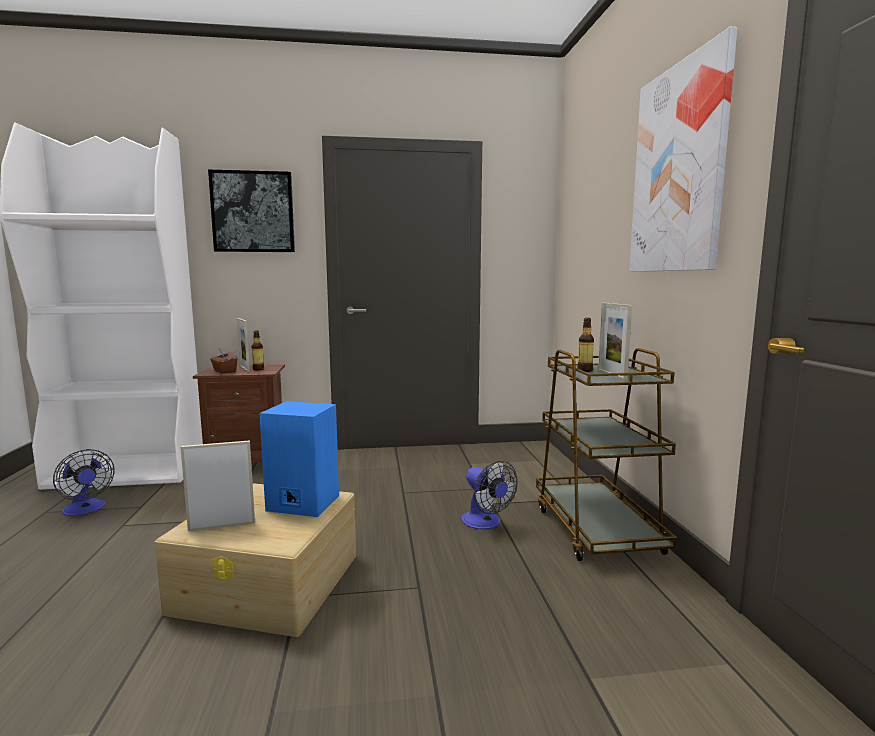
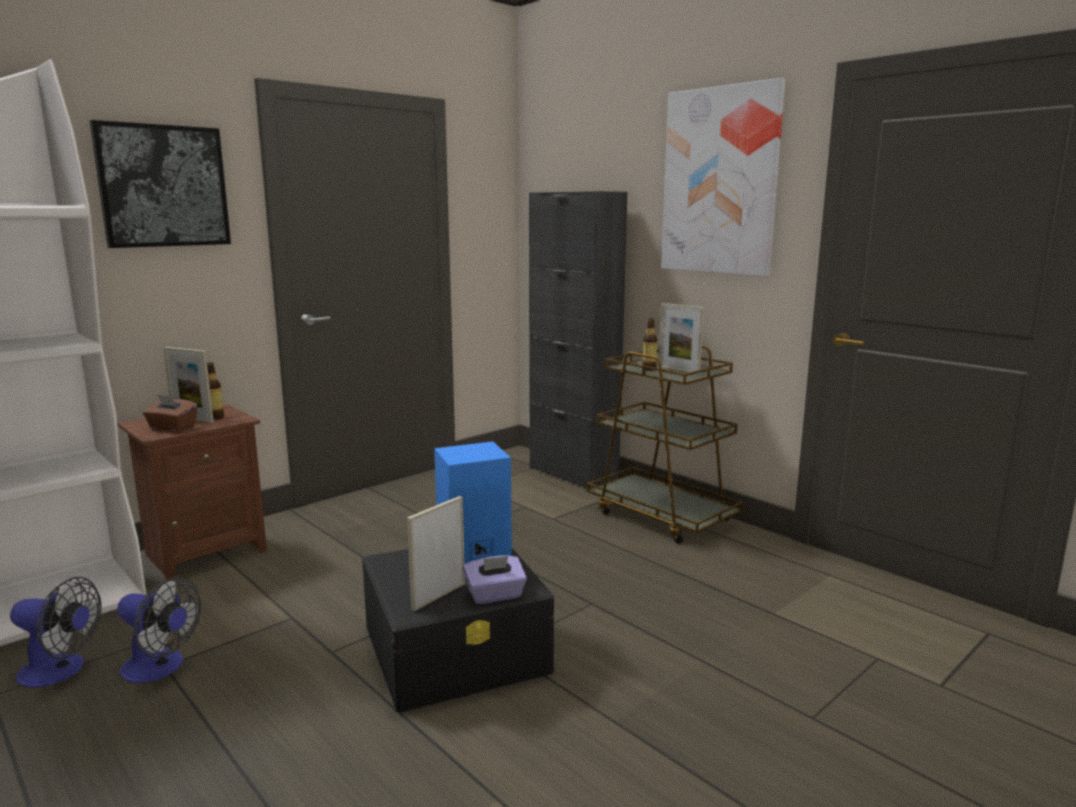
camera: 35 degrees left, 5 degrees up
beige storage box [155,483,356,637] -> black storage box [362,548,554,712]
fan [462,461,517,530] -> fan moved to [117,577,201,683]
none -> purple tissue box [463,555,527,604]
none -> black cabinet [529,191,627,489]

